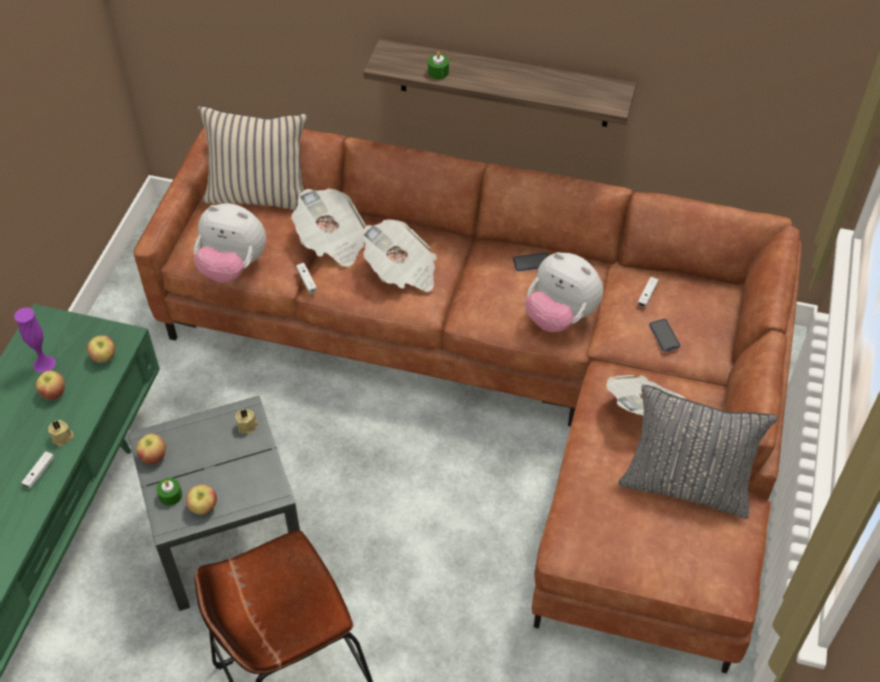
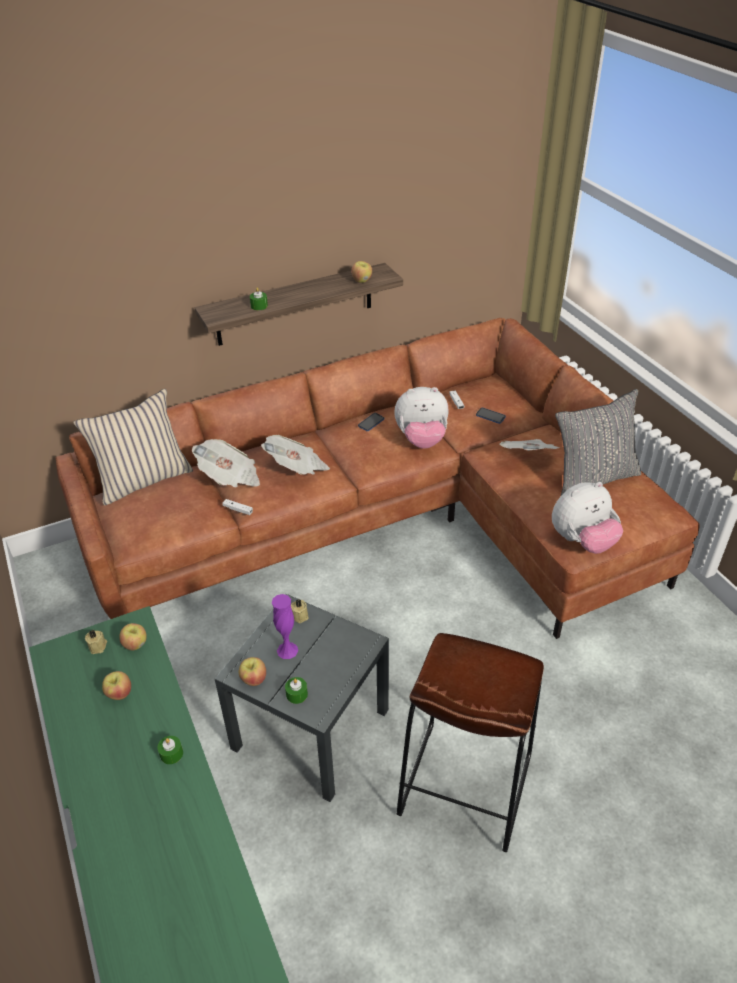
camera: 40 degrees left, 10 degrees down
purple vase [14,307,55,373] -> purple vase moved to [272,594,298,659]
white game controller [21,451,54,488] -> green candle [158,736,183,764]
beige candle [48,420,74,447] -> beige candle moved to [85,630,107,654]
apple [186,484,217,515] -> apple moved to [351,261,372,283]
plush toy [194,203,266,283] -> plush toy moved to [552,482,623,554]

